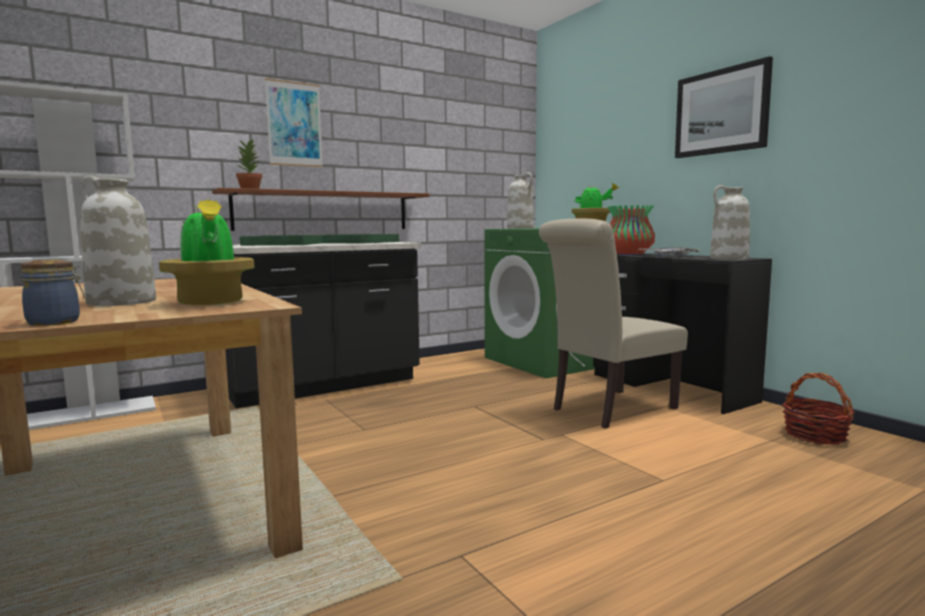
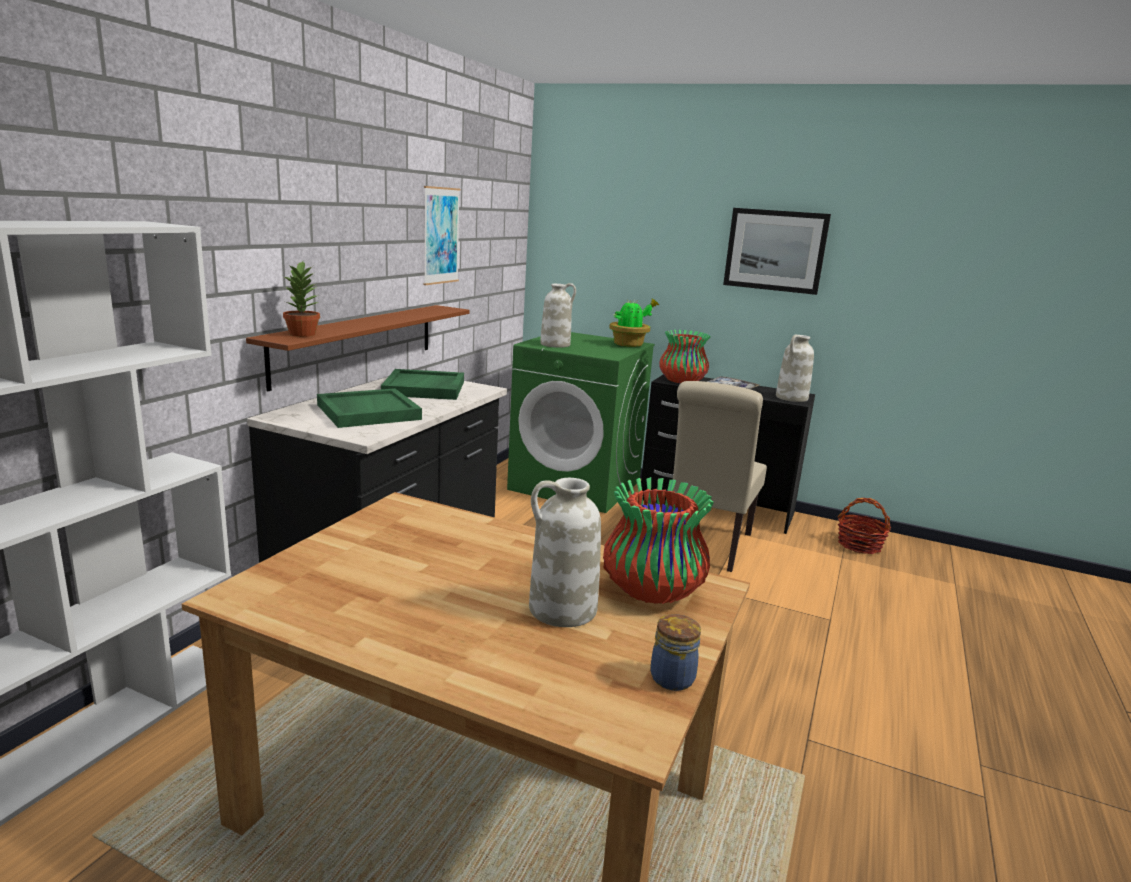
camera: 35 degrees left, 10 degrees up
potted plant [159,199,255,305] -> vase [603,477,714,604]
picture [265,78,323,167] -> picture moved to [424,186,461,285]

